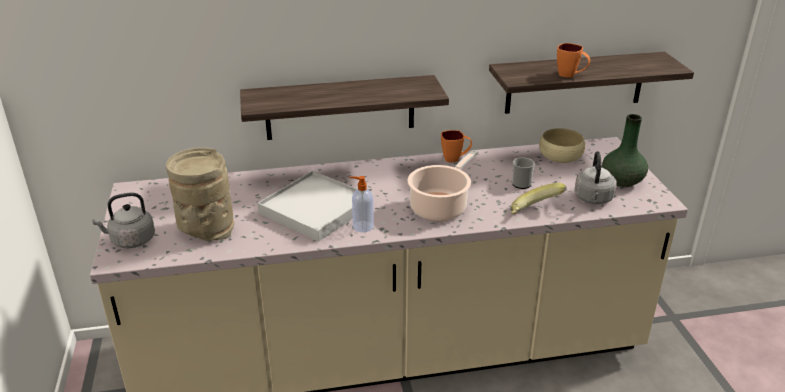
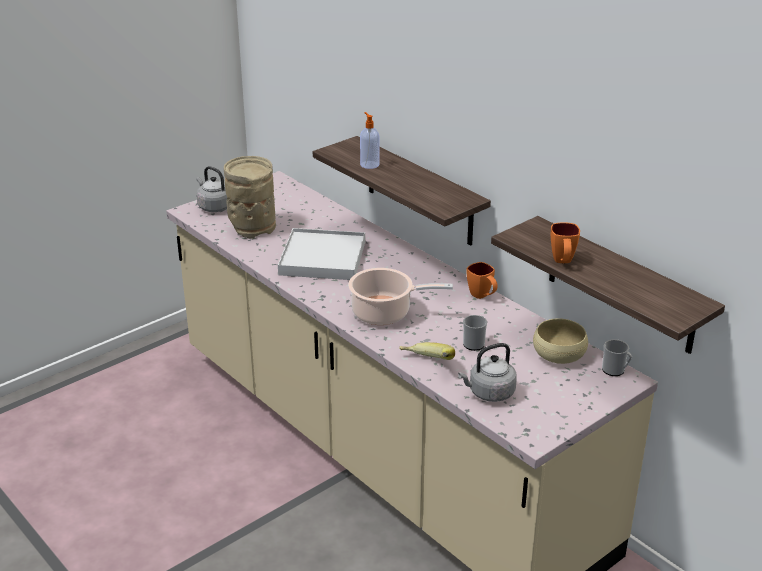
camera: 60 degrees right, 0 degrees up
soap dispenser [349,176,374,232] -> soap dispenser moved to [360,112,379,169]
green vase [602,114,648,187] -> none
none -> mug [602,339,632,376]

